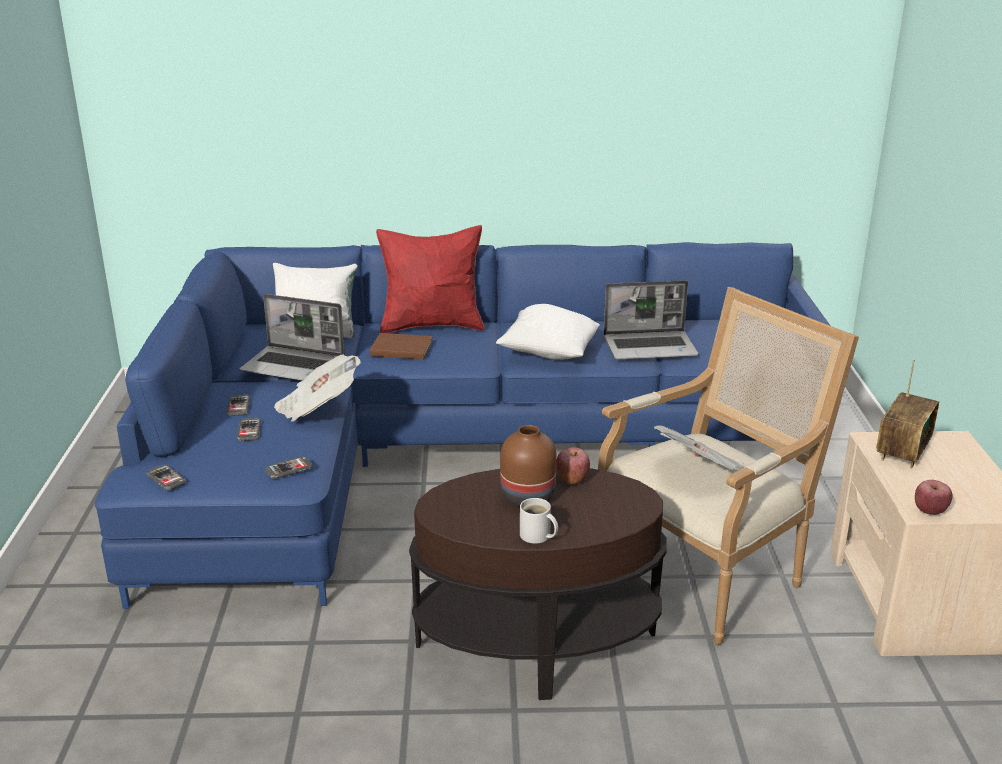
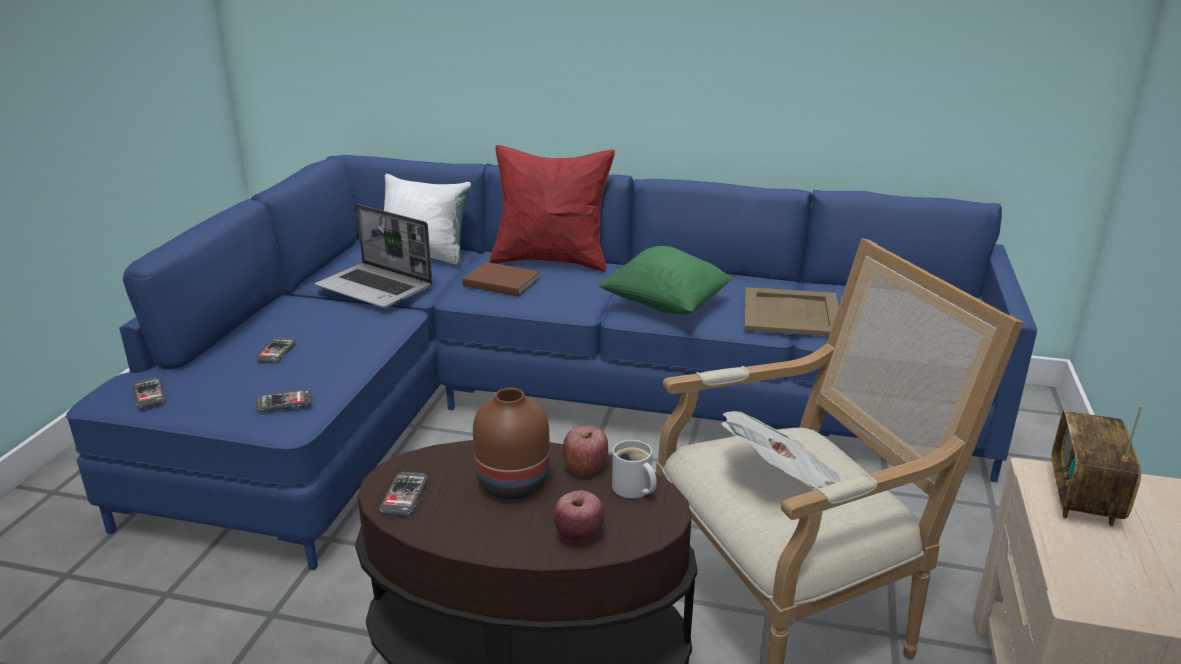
camera: 15 degrees right, 0 degrees up
phone [227,394,250,416] -> phone moved to [379,472,428,516]
newspaper [274,354,361,421] -> none
white pillow [496,304,600,359] -> green pillow [598,246,732,315]
white mug [520,498,558,544] -> white mug moved to [612,440,657,498]
laptop [604,280,699,359] -> beige tray [744,287,839,336]
radio [876,359,939,468] -> radio turned 150 degrees clockwise [1051,405,1143,527]
apple [915,480,952,515] -> apple moved to [554,491,605,542]

